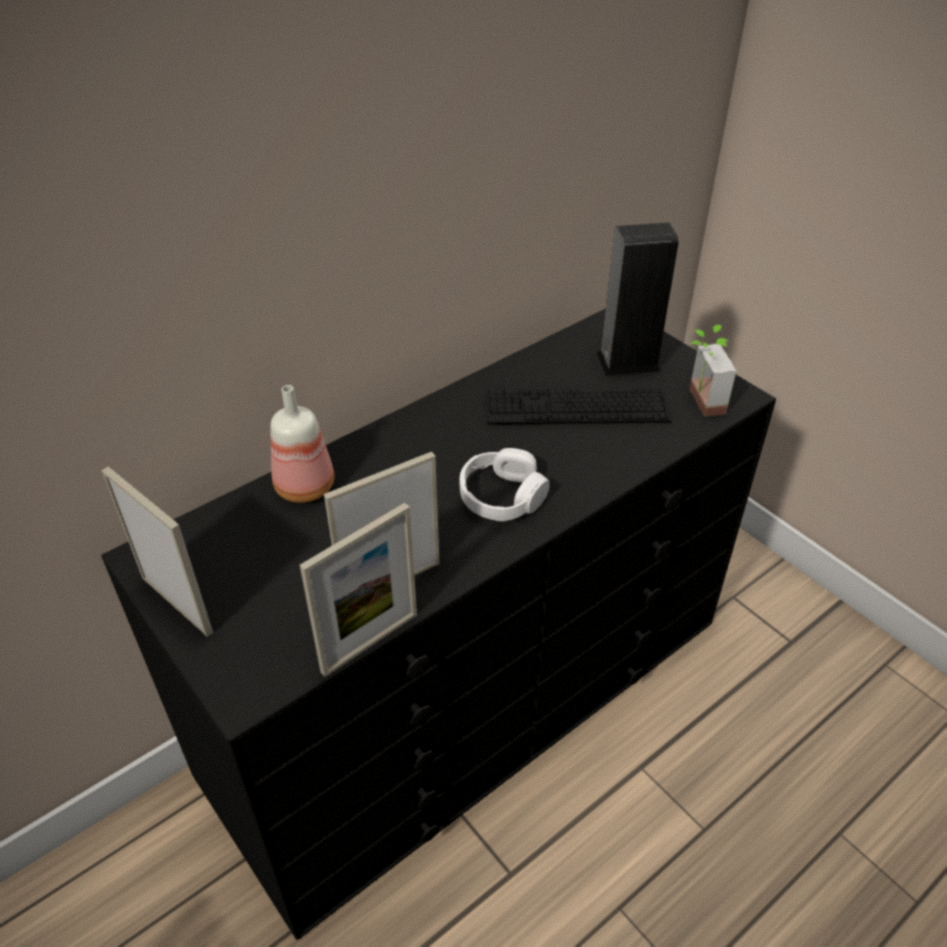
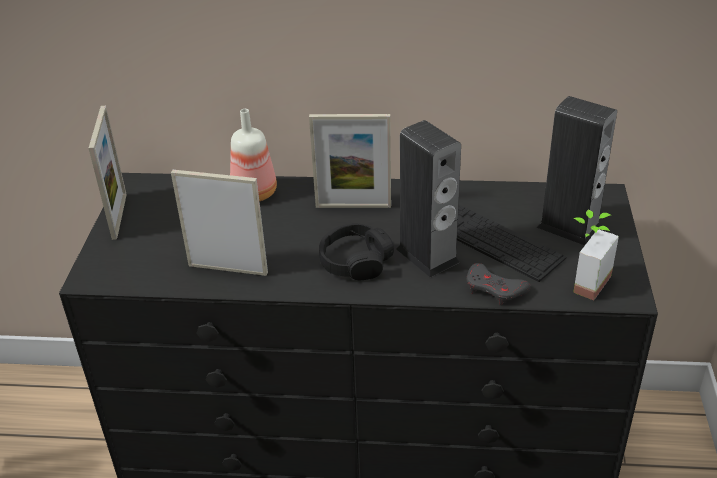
camera: 45 degrees right, 5 degrees down
picture frame [300,503,417,677] -> picture frame moved to [309,114,391,208]
white headphones [459,448,550,521] -> black headphones [319,223,394,280]
none -> speaker [396,120,461,277]
none -> grey game controller [467,263,530,305]

